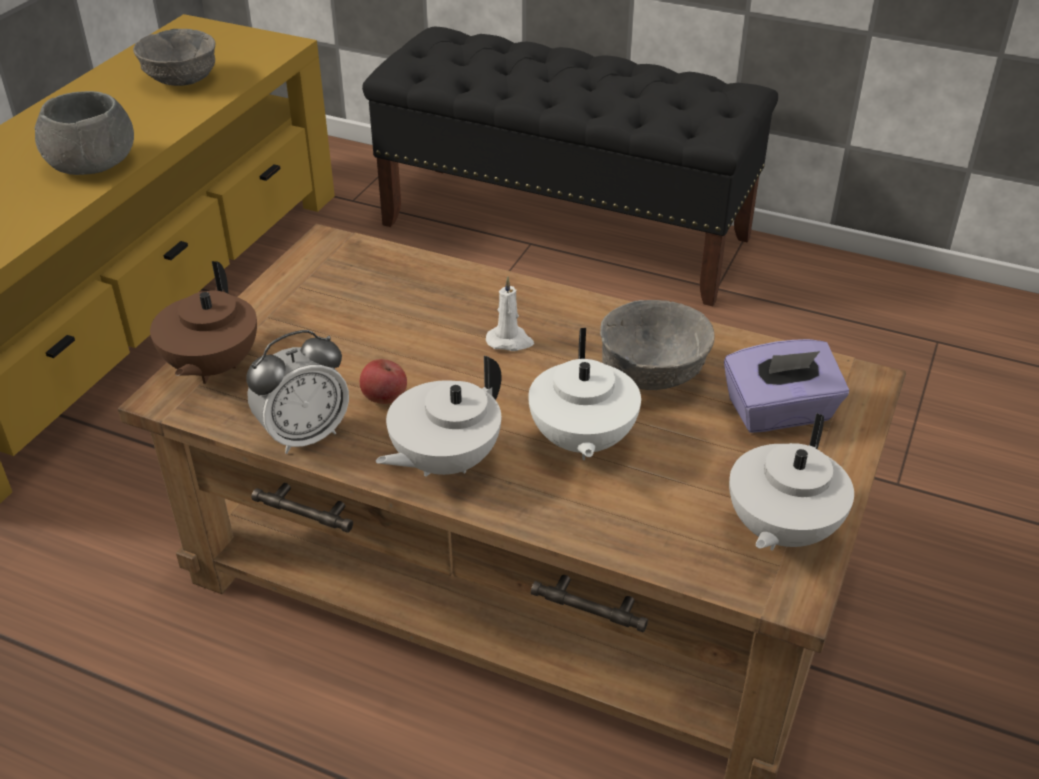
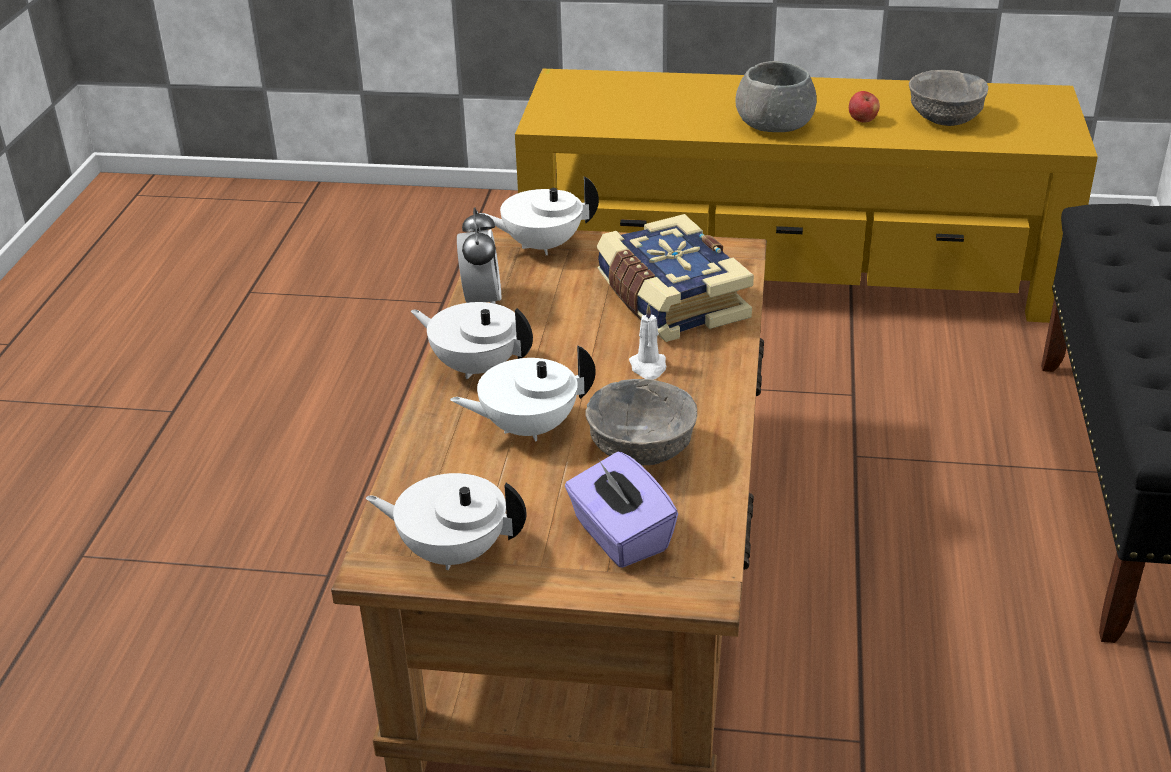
camera: 75 degrees right, 5 degrees down
brown teapot [150,261,257,384] -> white teapot [479,176,599,255]
alarm clock [246,330,349,454] -> alarm clock turned 135 degrees counterclockwise [457,208,501,304]
apple [360,359,407,404] -> apple moved to [849,91,880,123]
none -> book [597,214,754,342]

